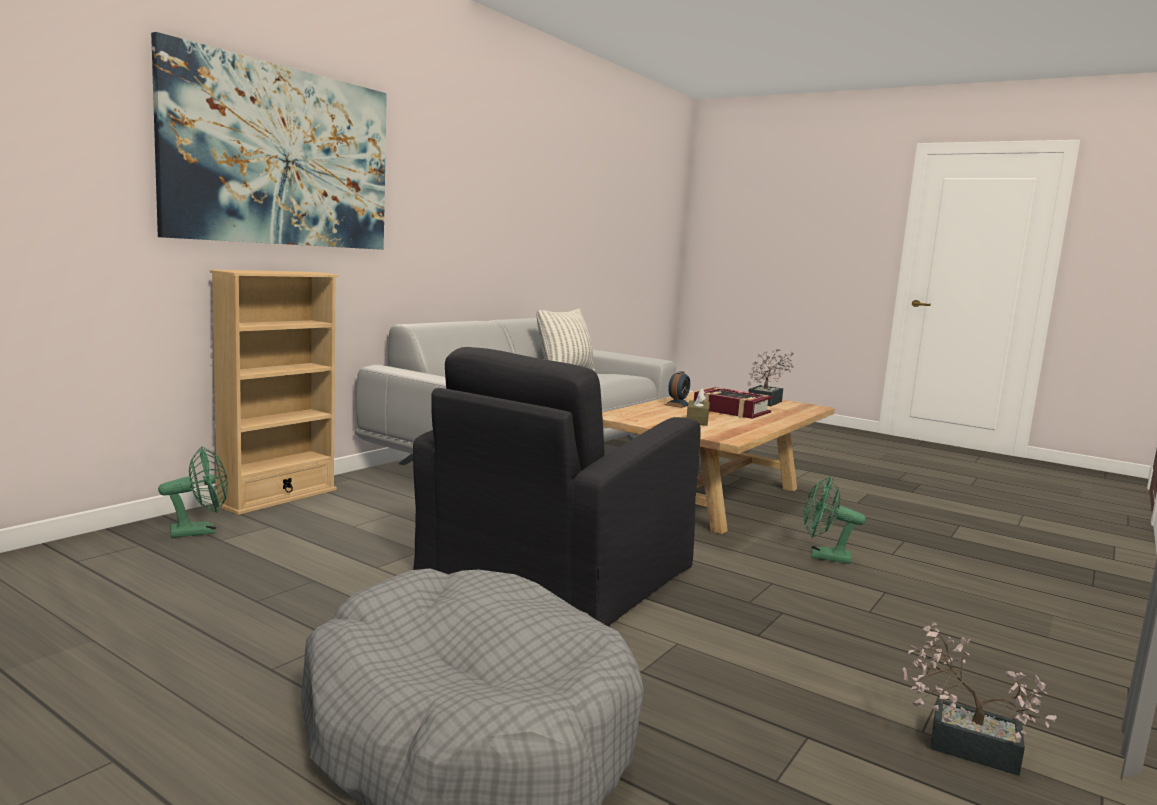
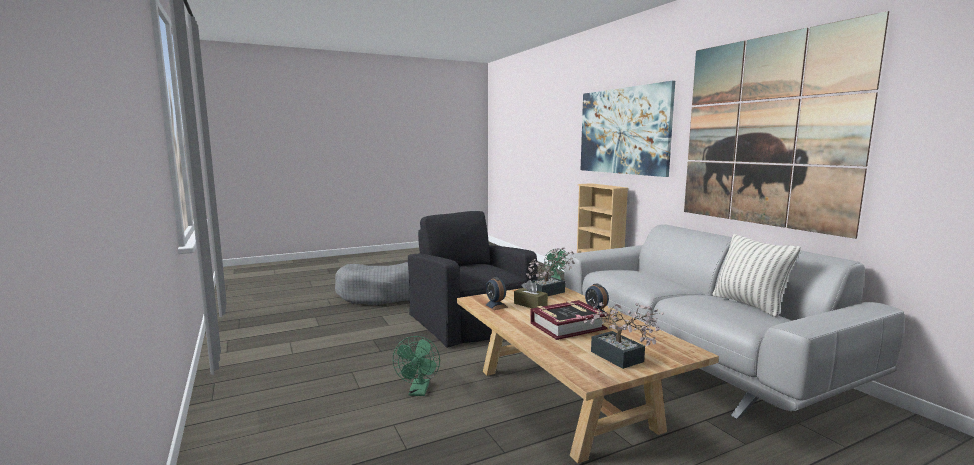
camera: 120 degrees right, 0 degrees up
green fan [803,476,866,564] -> green fan turned 135 degrees clockwise [392,336,440,396]
potted plant [903,622,1057,776] -> potted plant moved to [526,247,575,296]
none -> alarm clock [484,277,508,310]
none -> picture [684,11,889,239]

